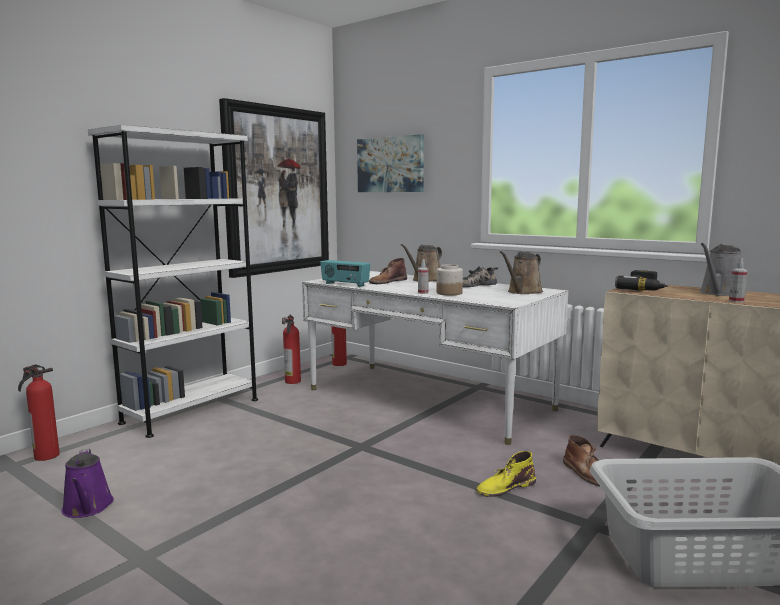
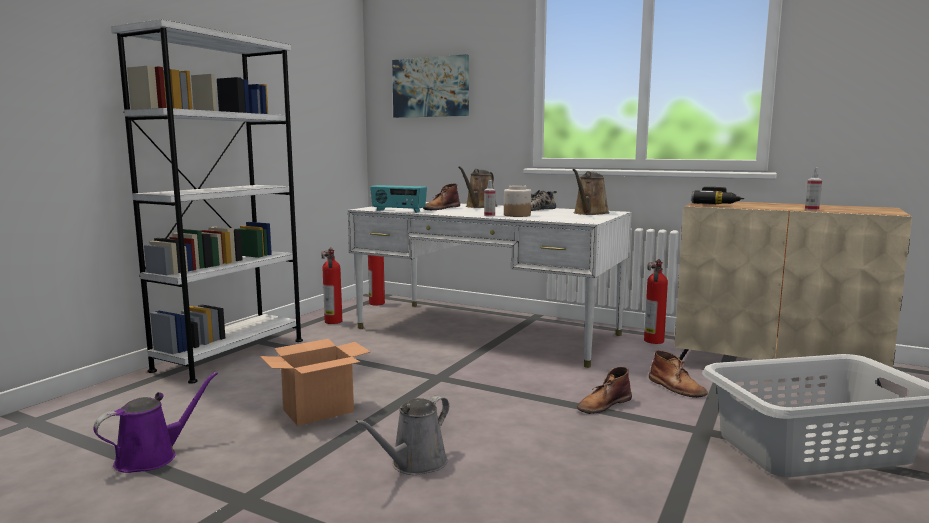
camera: 10 degrees left, 0 degrees up
fire extinguisher [18,364,60,461] -> fire extinguisher moved to [644,259,668,344]
purple watering can [62,448,114,518] -> purple watering can turned 105 degrees counterclockwise [93,372,218,473]
picture [219,98,329,278] -> none
yellow boot [476,451,536,497] -> brown boot [577,367,632,414]
grey watering can [700,243,747,296] -> grey watering can moved to [355,396,449,475]
none -> cardboard box [260,339,371,426]

